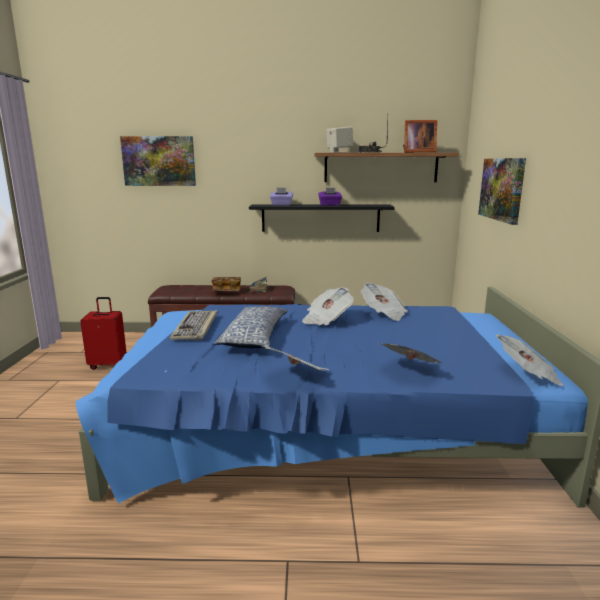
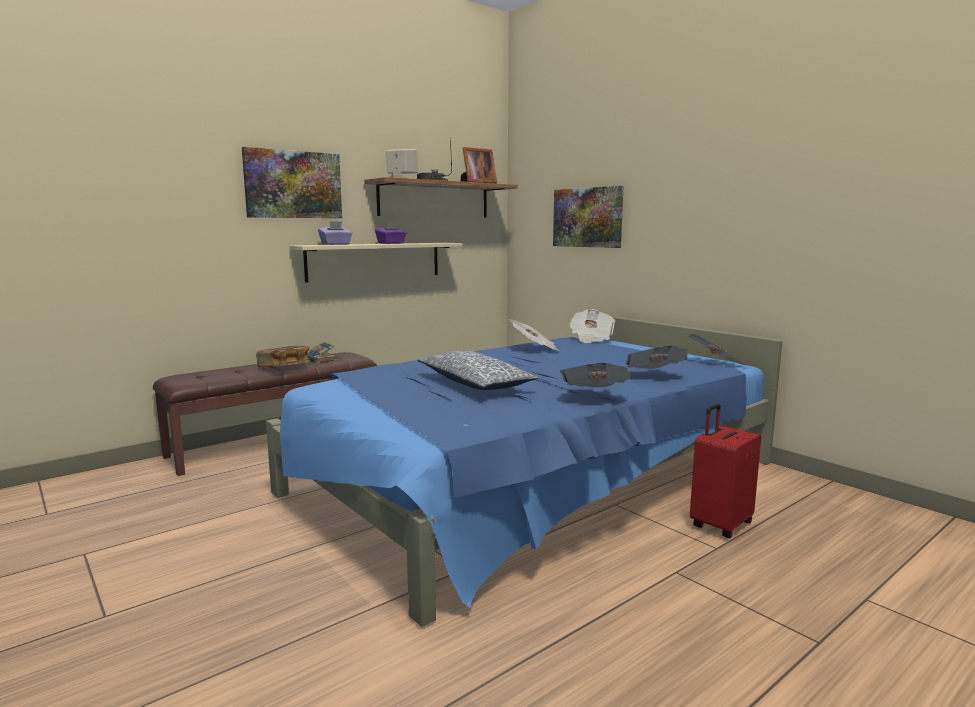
camera: 40 degrees left, 5 degrees down
red suitcase [80,297,127,370] -> red suitcase moved to [690,404,761,538]
picture [120,136,196,186] -> picture moved to [242,147,342,218]
keyboard [170,310,217,340] -> none
black shelf [249,204,395,232] -> beige shelf [289,243,463,283]
newspaper [302,287,354,325] -> newspaper moved to [569,309,615,343]

